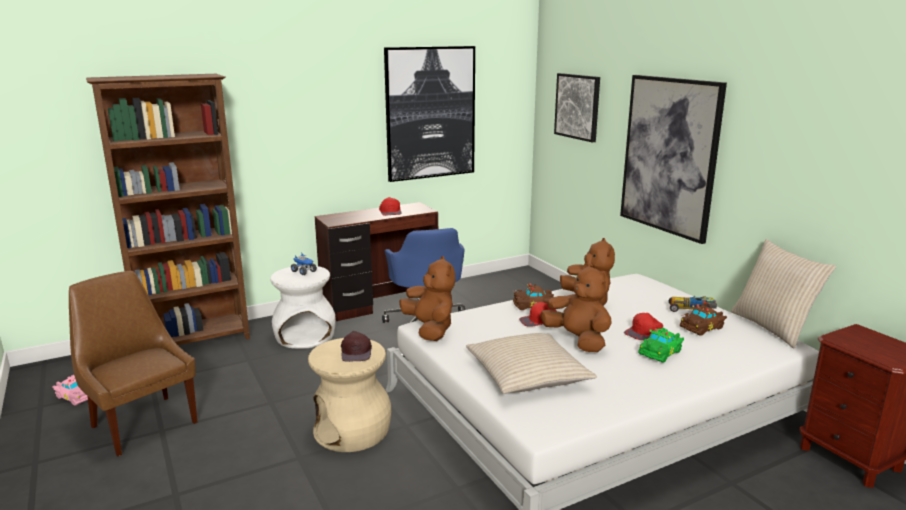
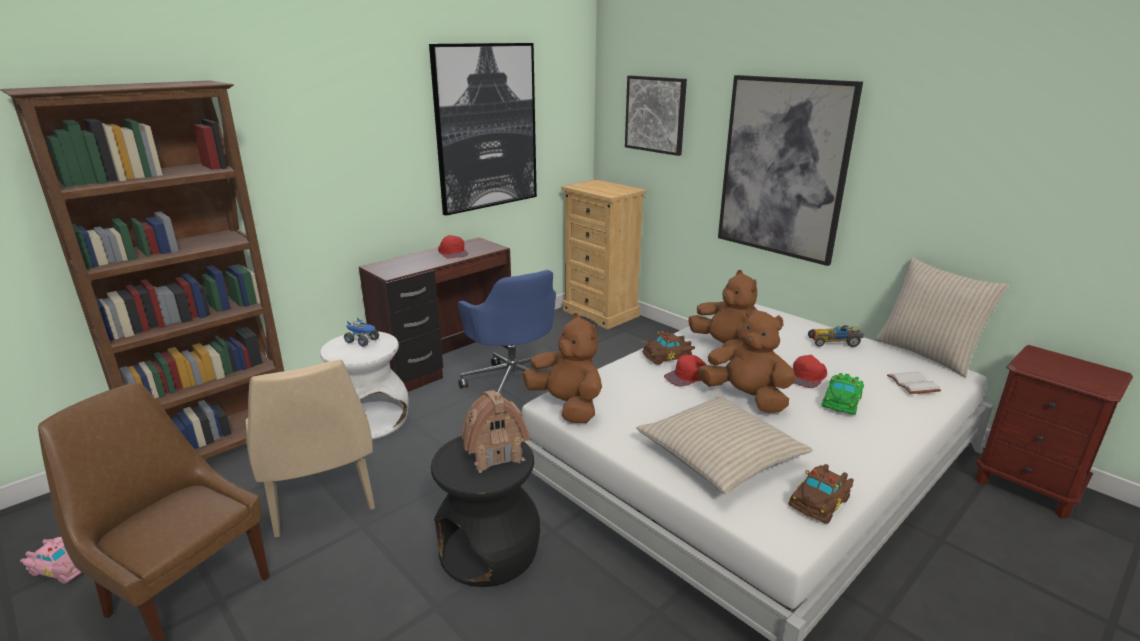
camera: 15 degrees left, 5 degrees up
beige stool [308,338,391,452] -> black stool [431,436,540,587]
brown cap [341,331,372,362] -> toy house [462,390,530,473]
brown toy car [680,304,727,336] -> brown toy car moved to [788,464,854,524]
none -> beige chair [246,360,375,537]
none -> beige dresser [561,179,647,330]
none -> white book [887,371,941,394]

